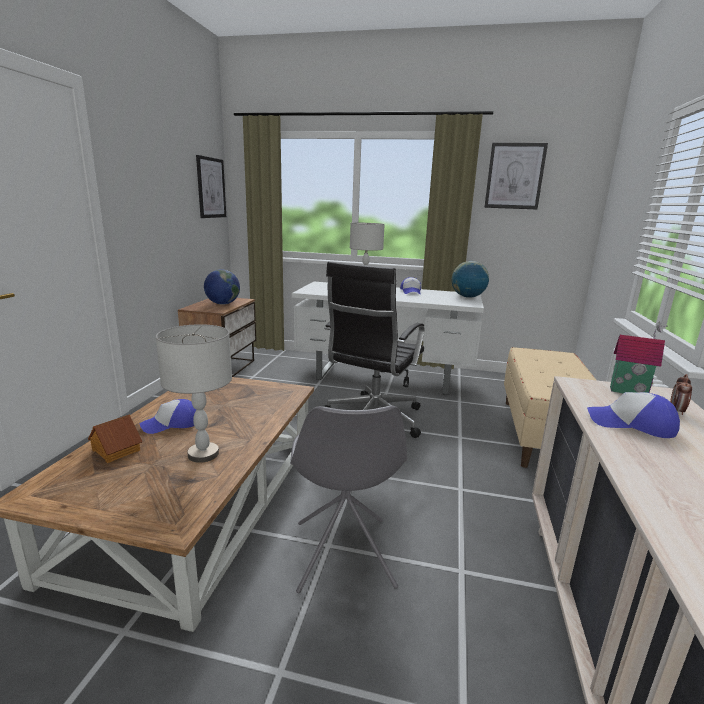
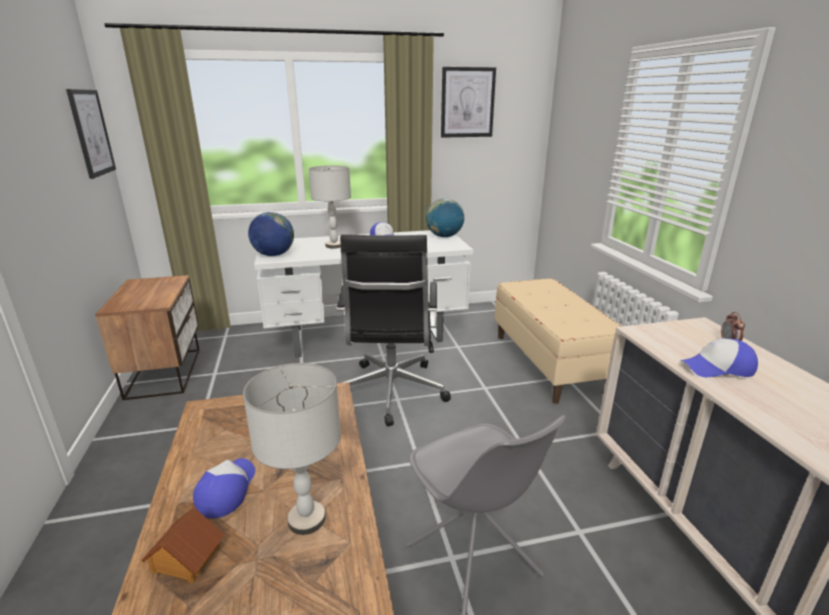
camera: 25 degrees left, 5 degrees up
cap [140,399,196,434] -> cap turned 150 degrees clockwise [193,458,255,518]
globe [204,269,240,305] -> globe moved to [248,212,294,256]
toy house [610,322,668,393] -> none

